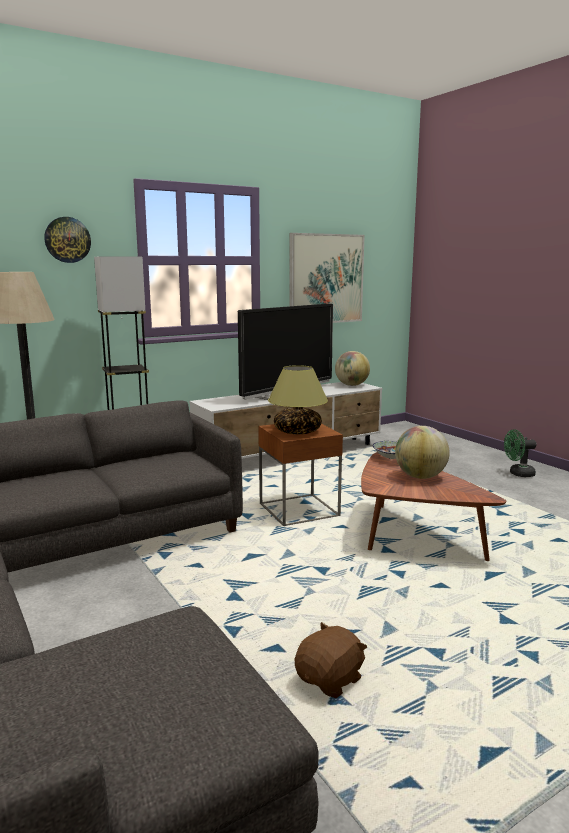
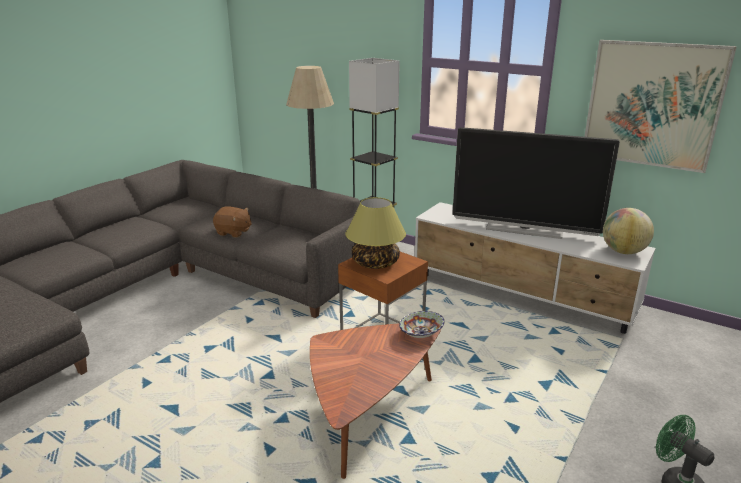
camera: 65 degrees right, 10 degrees up
wall clock [44,217,91,263] -> none
brown plush toy [295,622,367,698] -> brown plush toy moved to [213,206,252,238]
globe [395,426,450,479] -> none

